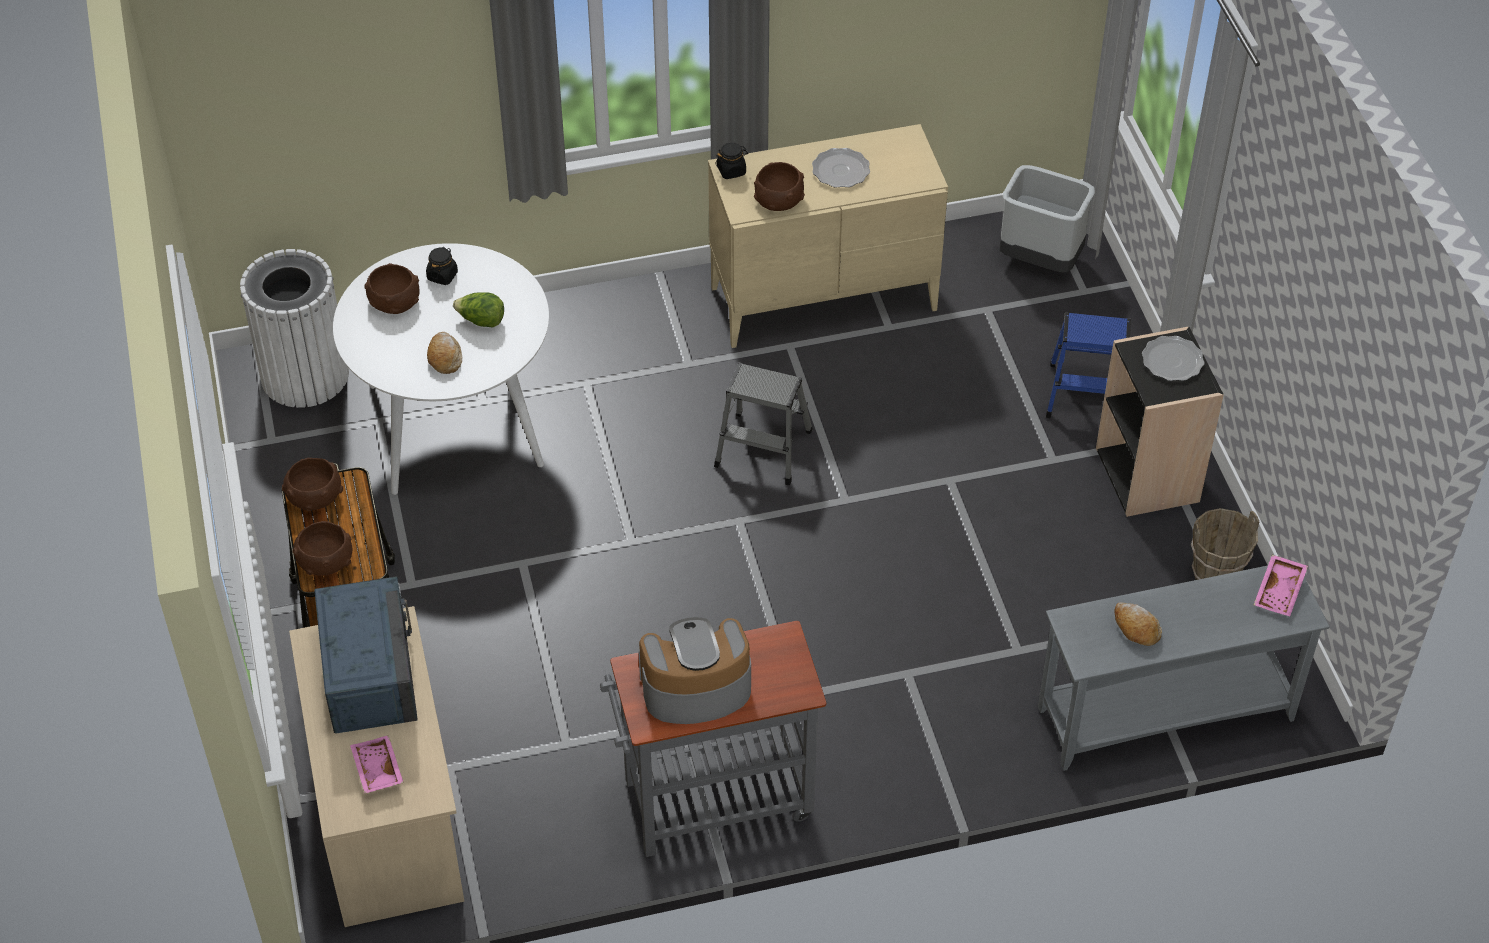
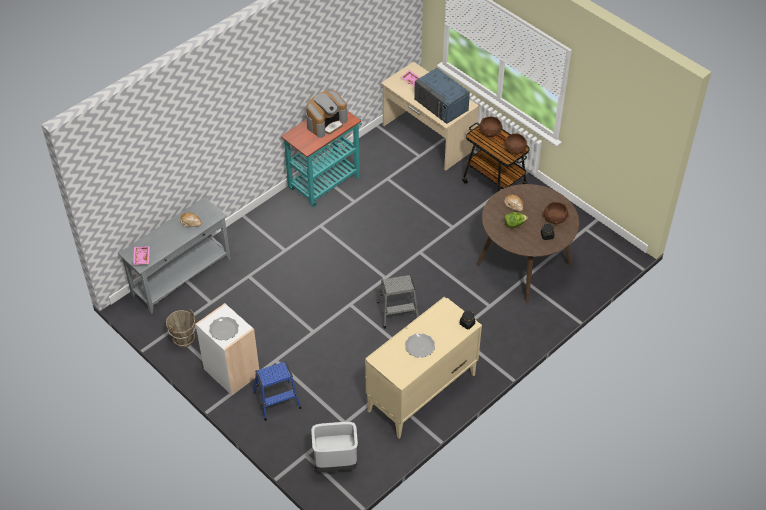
camera: 150 degrees right, 0 degrees up
white trash can [240,249,349,408] -> none
white dining table [333,243,549,495] -> brown dining table [477,184,579,303]
grey cart [600,621,826,857] -> turquoise cart [281,111,362,207]
brown bowl [754,162,805,211] -> none
black bookcase [1096,326,1224,517] -> white bookcase [196,303,259,395]

